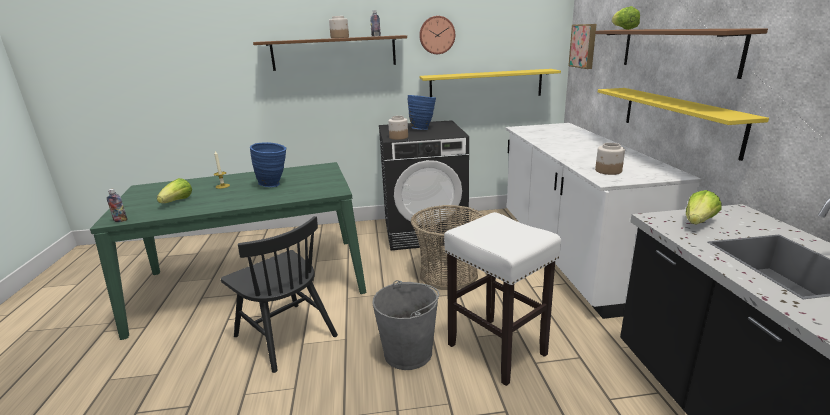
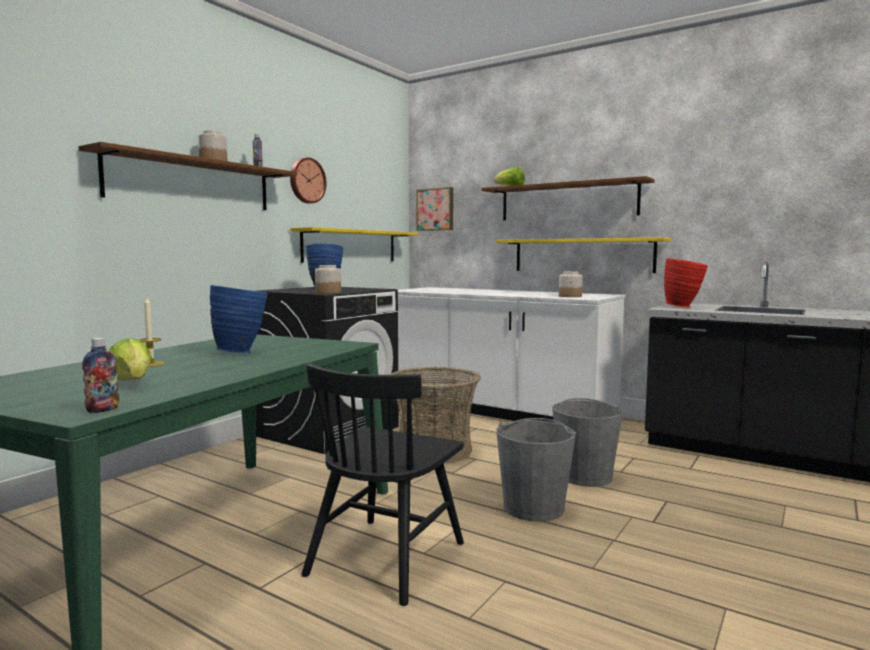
camera: 50 degrees left, 15 degrees down
black chair [221,216,338,373] -> black chair turned 120 degrees clockwise [301,363,464,606]
white stool [444,212,561,386] -> grey bucket [552,398,623,487]
lettuce [686,190,722,225] -> red vase [664,258,708,308]

